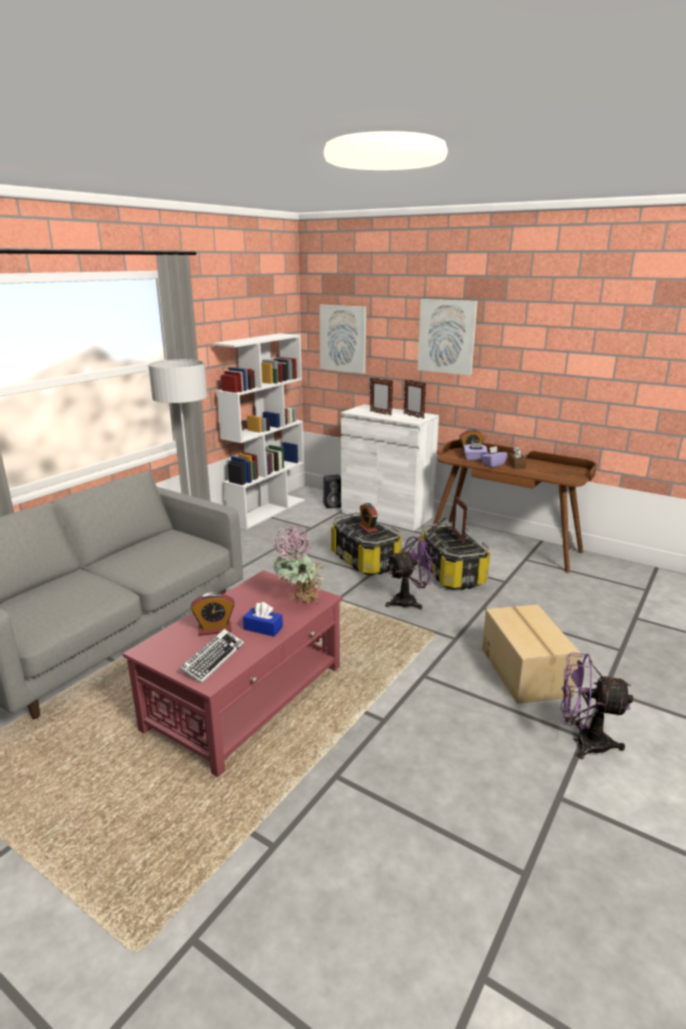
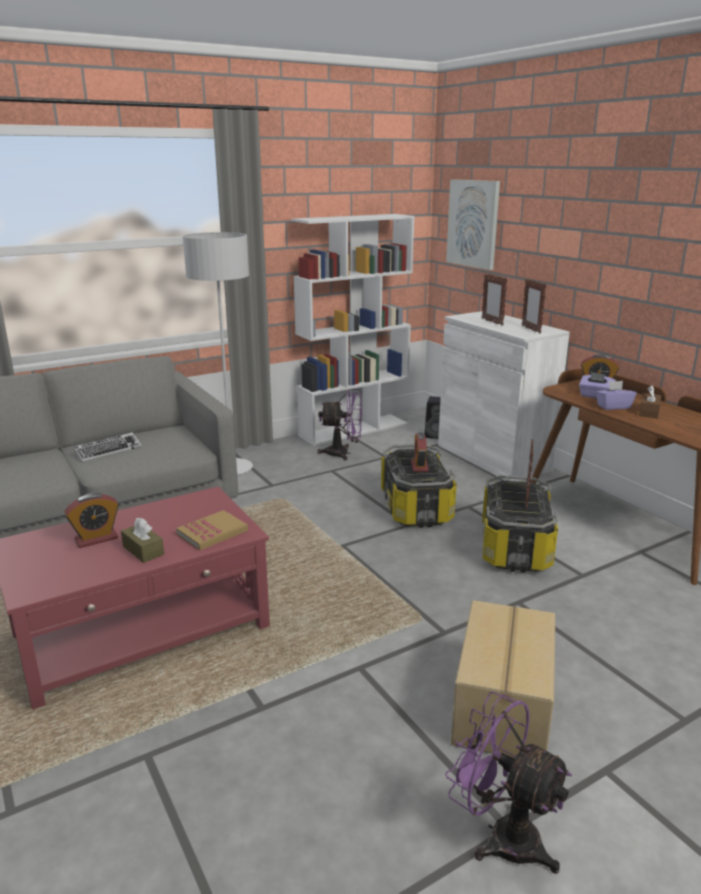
camera: 25 degrees right, 0 degrees up
keyboard [180,629,244,683] -> keyboard moved to [73,432,142,462]
alarm clock [191,592,234,636] -> alarm clock turned 45 degrees counterclockwise [64,493,119,548]
blue tissue box [243,602,283,637] -> brown tissue box [121,517,164,563]
potted plant [272,525,324,604] -> book [176,510,248,550]
purple fan [386,535,440,610] -> purple fan moved to [317,389,362,461]
picture [417,299,478,376] -> none

